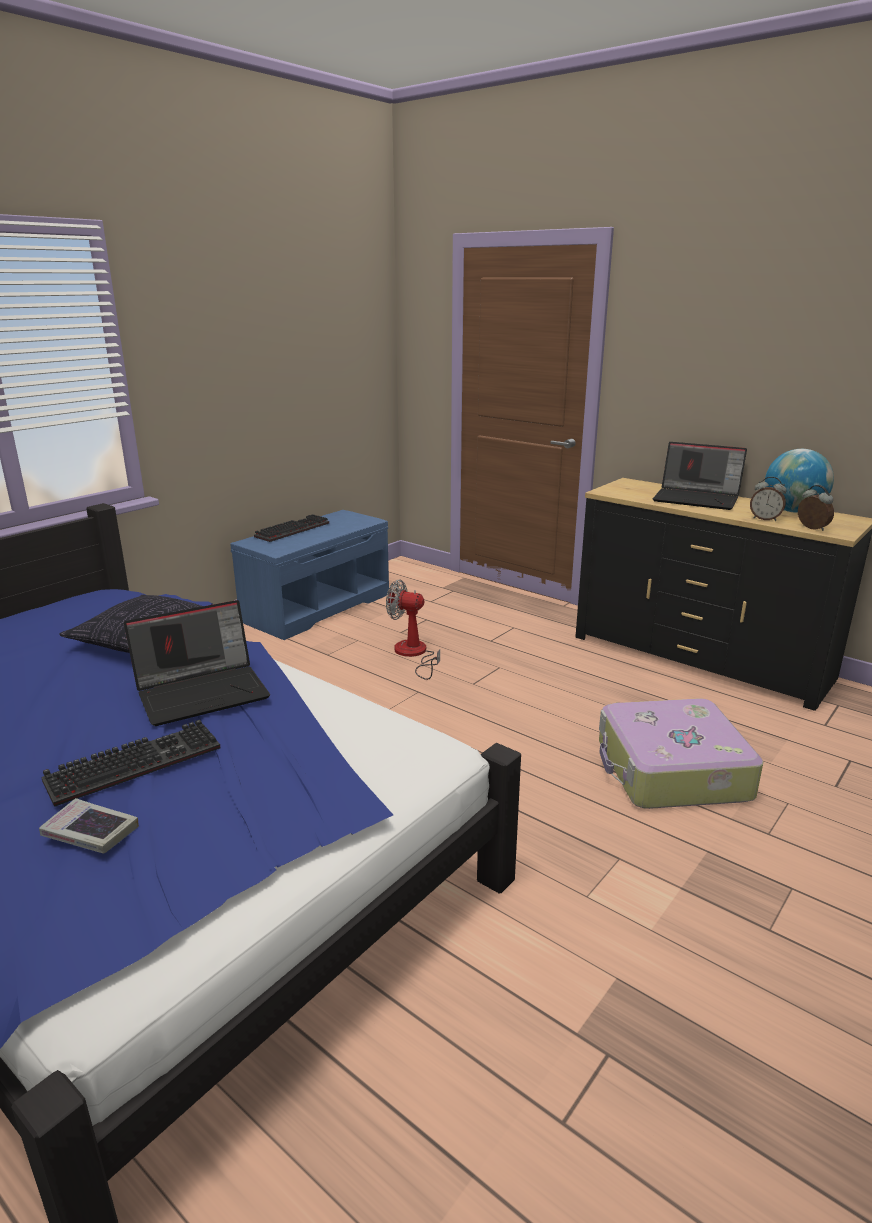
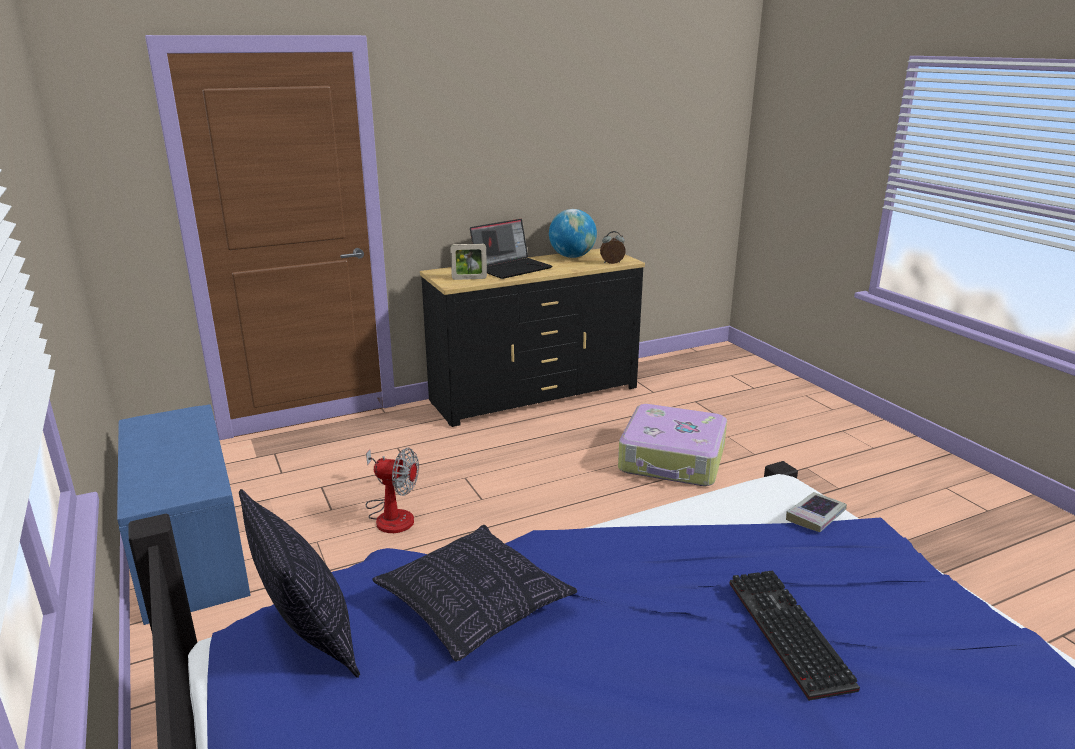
camera: 65 degrees left, 0 degrees up
book [39,798,139,854] -> book moved to [786,492,847,532]
laptop [124,600,270,726] -> none
keyboard [254,514,329,542] -> none
fan [386,579,440,680] -> fan turned 120 degrees counterclockwise [366,448,419,533]
alarm clock [750,477,786,521] -> none
none -> pillow [239,489,360,678]
none -> picture frame [450,244,487,280]

